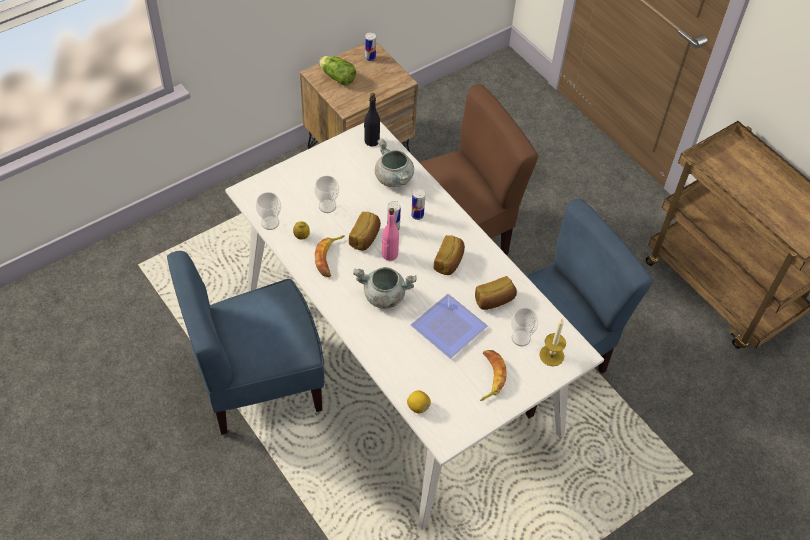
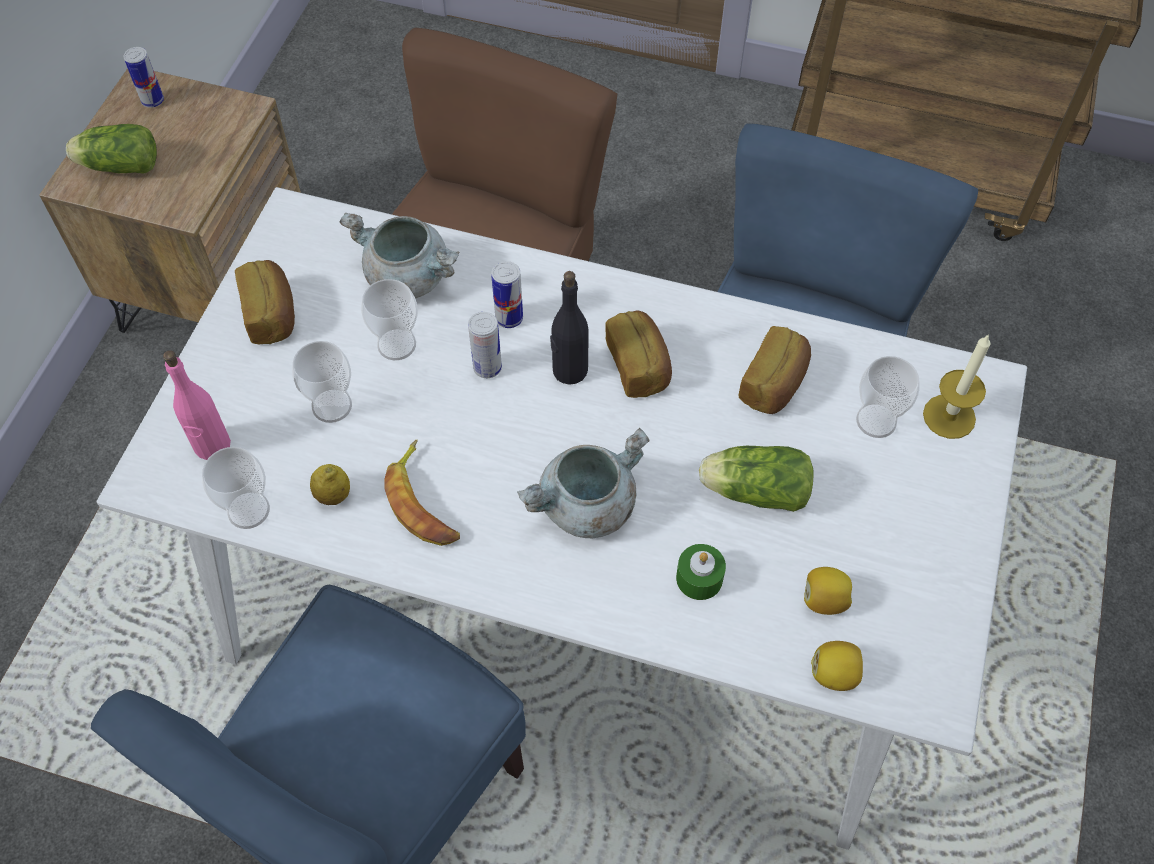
camera: 35 degrees left, 5 degrees up
bread [349,212,381,251] -> bread moved to [235,260,295,344]
black bottle [364,93,380,147] -> black bottle moved to [550,271,589,385]
pink bottle [382,208,399,261] -> pink bottle moved to [163,350,231,460]
plate [410,294,488,359] -> lettuce [699,446,814,512]
banana [480,350,507,401] -> none
none -> cup [361,279,418,360]
none -> green candle [676,544,726,600]
none -> lemon [804,567,852,615]

